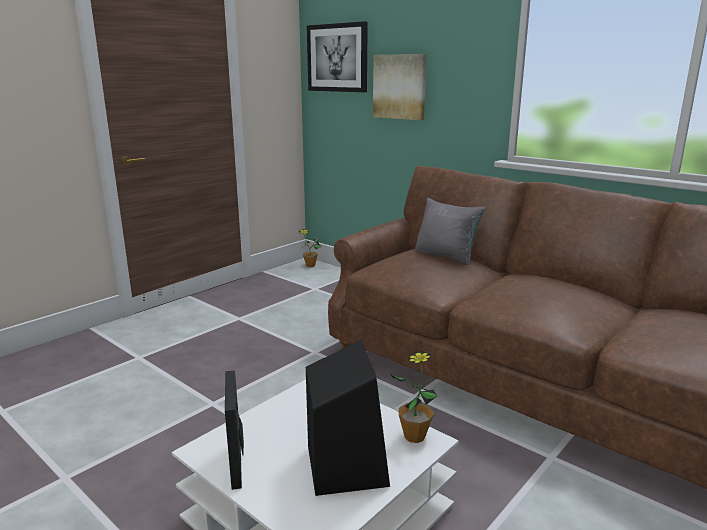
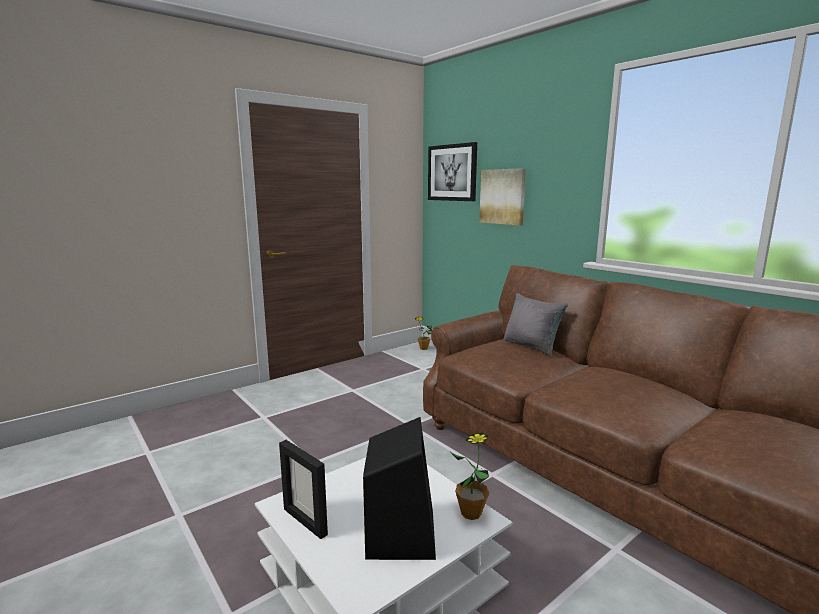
camera: 10 degrees right, 5 degrees down
picture frame [225,370,244,490] -> picture frame turned 45 degrees counterclockwise [279,440,328,539]

